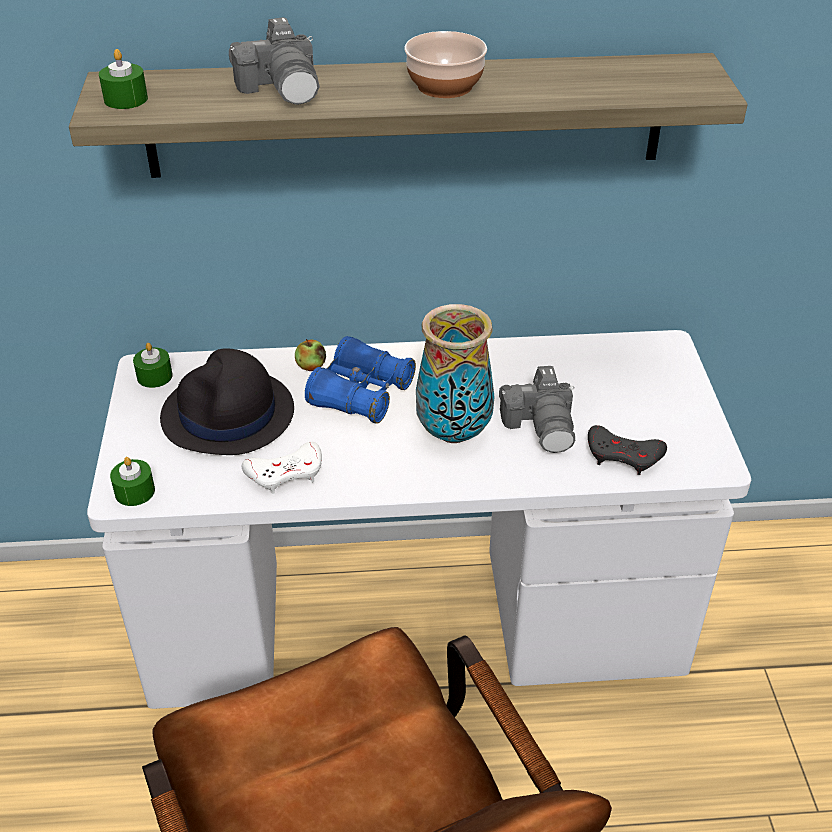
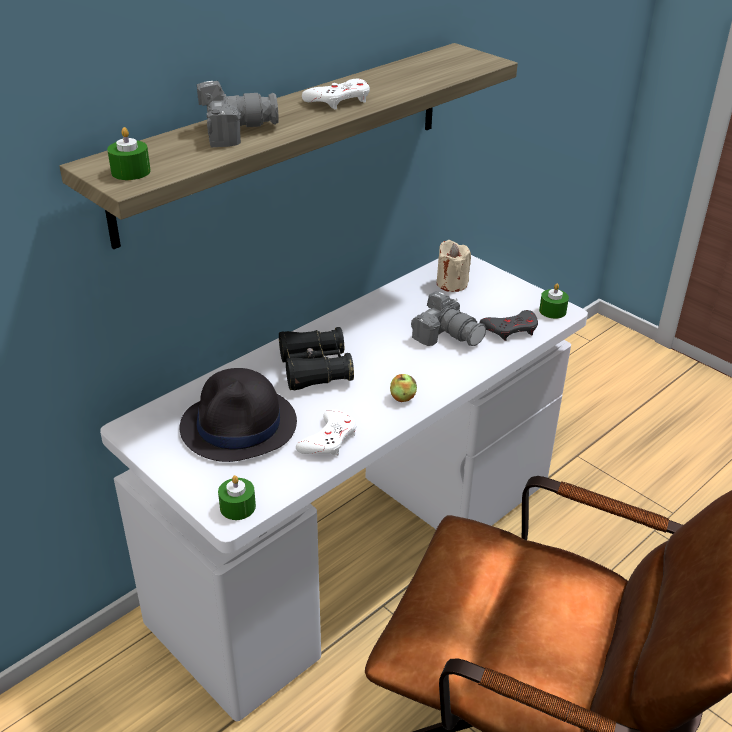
camera: 40 degrees left, 5 degrees down
green candle [133,343,173,388] -> green candle moved to [539,283,569,319]
camera [229,17,320,105] -> camera turned 45 degrees counterclockwise [197,81,279,147]
apple [295,339,326,371] -> apple moved to [390,374,417,402]
blue binoculars [305,336,416,423] -> black binoculars [279,327,354,390]
bowl [404,31,487,98] -> white game controller [302,79,370,109]
vase [416,304,494,443] -> none
none -> beige candle [436,240,471,292]

